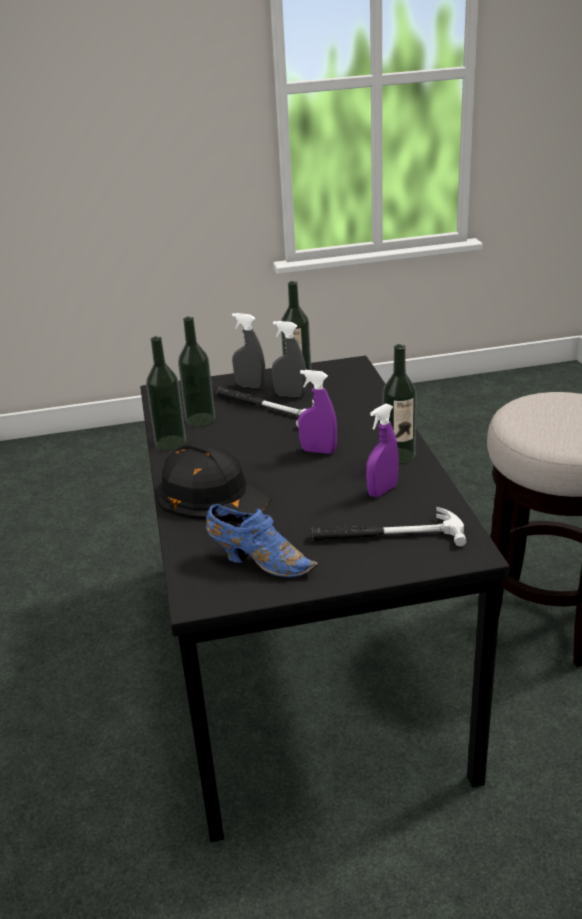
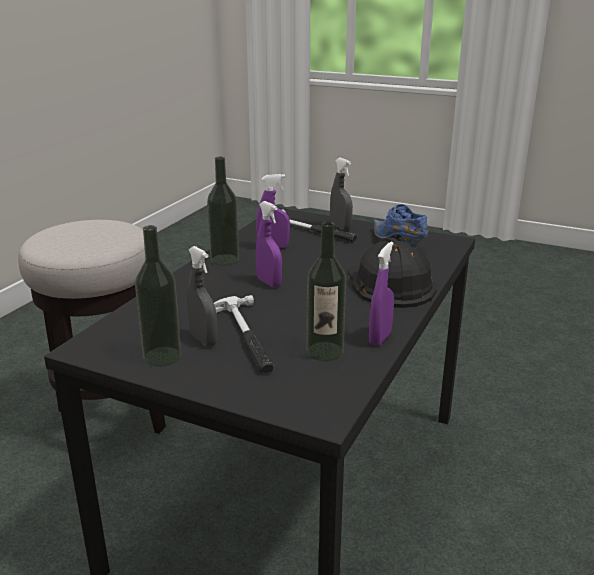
camera: 145 degrees left, 5 degrees down
bottle [146,336,186,451] -> purple spray bottle [369,242,394,346]
grey spray bottle [232,313,265,388] -> grey spray bottle moved to [330,158,353,230]

